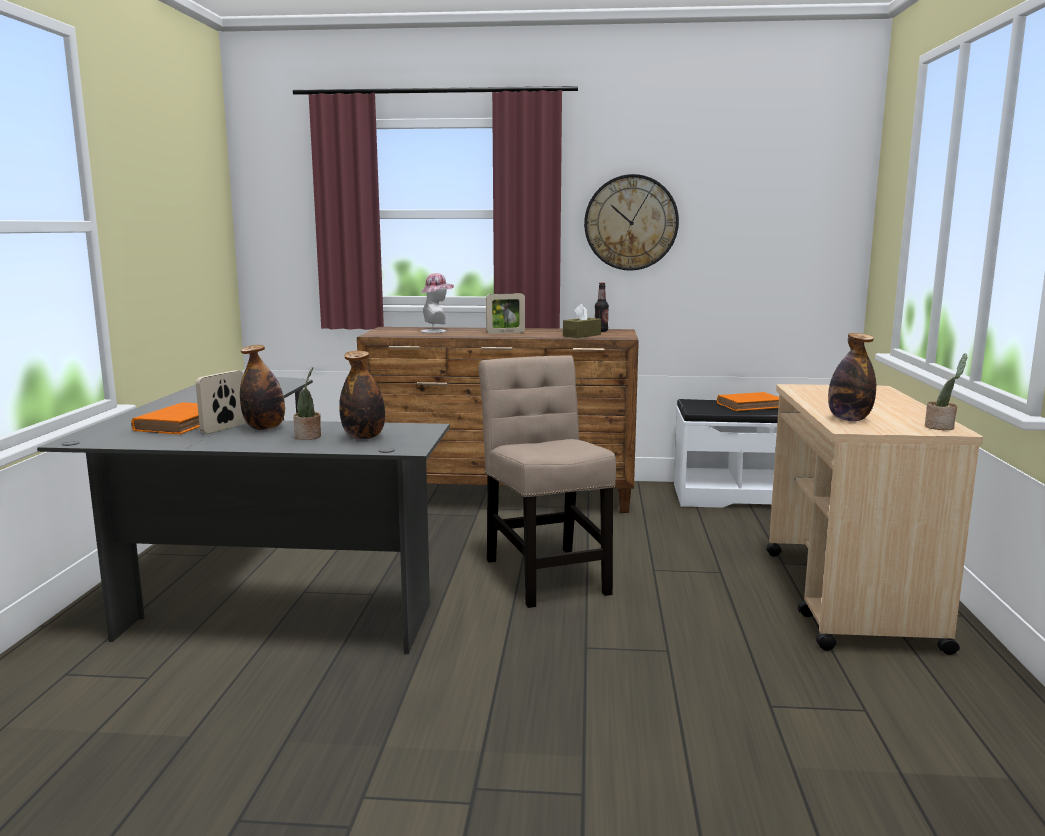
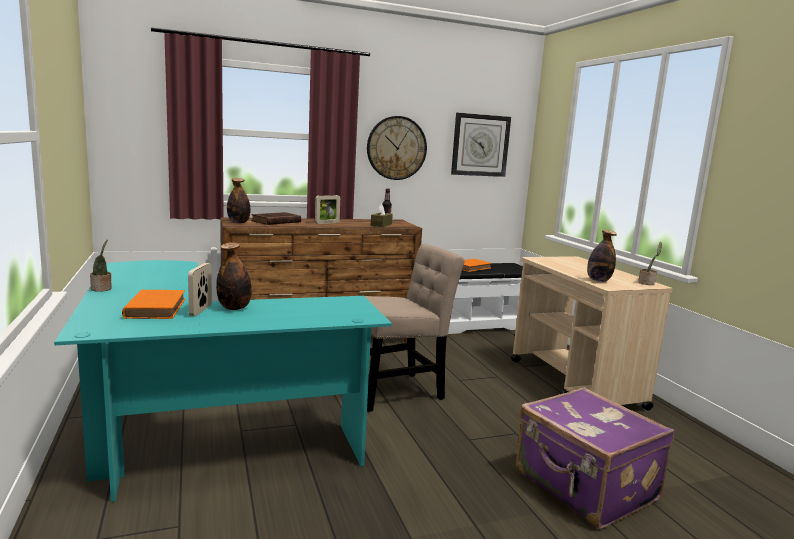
camera: 25 degrees left, 0 degrees up
black desk [37,377,450,654] -> turquoise desk [54,260,392,502]
potted plant [293,367,321,440] -> potted plant moved to [90,240,112,292]
bottle [339,351,385,440] -> bottle moved to [227,178,250,223]
hat [420,273,454,333] -> brown book [251,212,301,225]
beige chair [479,355,616,608] -> beige chair turned 105 degrees clockwise [365,243,465,412]
none -> wall clock [451,113,511,177]
none -> purple suitcase [516,387,674,529]

